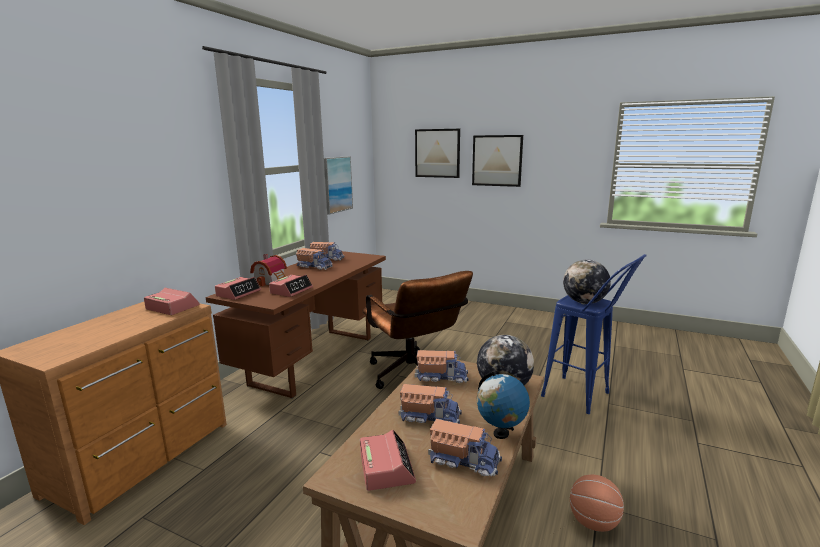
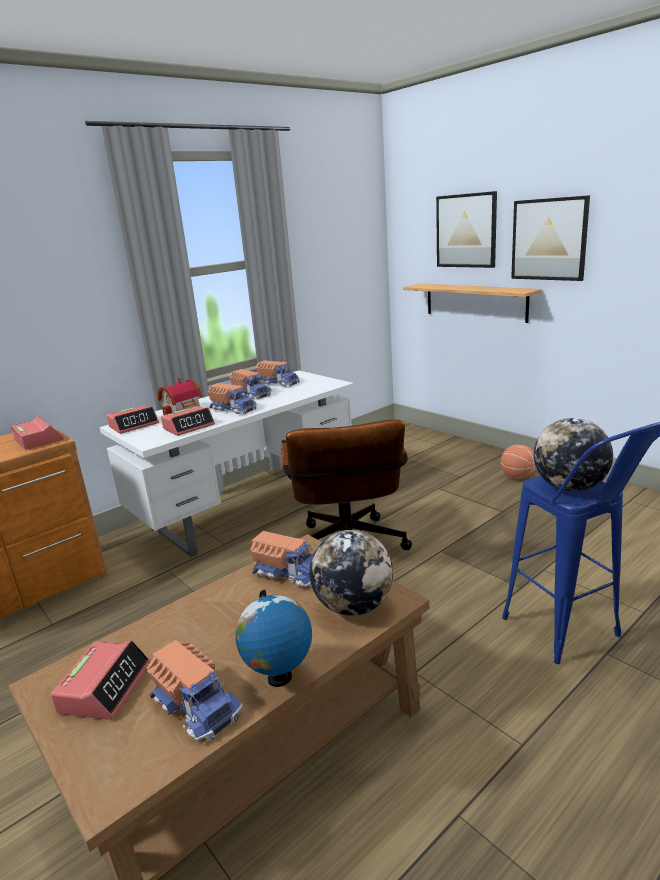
camera: 25 degrees right, 5 degrees up
brown desk [206,251,386,399] -> white desk [99,370,354,557]
picture [324,156,353,215] -> none
toy truck [399,384,462,424] -> toy truck moved to [208,383,257,415]
basketball [570,474,624,532] -> basketball moved to [501,445,536,479]
none -> shelf [403,284,542,323]

